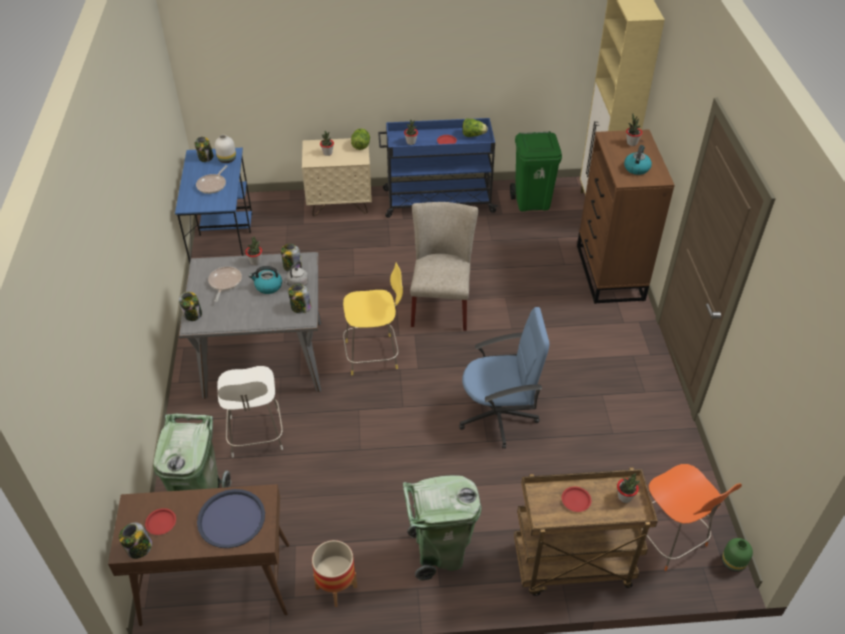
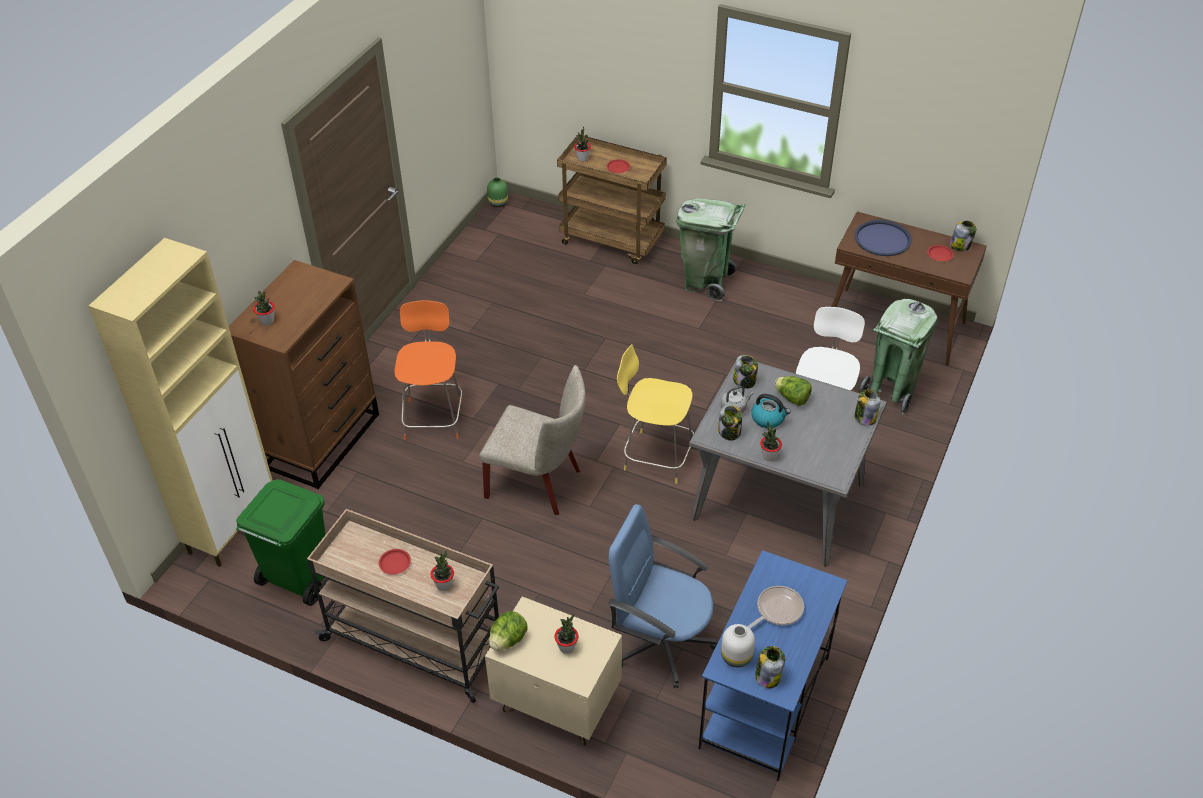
camera: 150 degrees left, 0 degrees up
frying pan [208,267,242,302] -> none
planter [312,540,357,607] -> none
blue cart [378,118,498,218] -> beige cart [307,509,499,703]
beige chair [410,202,478,331] -> beige chair turned 105 degrees counterclockwise [480,365,586,516]
blue office chair [459,307,549,449] -> blue office chair moved to [608,504,717,688]
lettuce [462,119,488,137] -> lettuce moved to [774,376,812,406]
kettle [624,145,652,175] -> none
orange stool [642,464,742,571] -> orange stool moved to [394,300,462,440]

